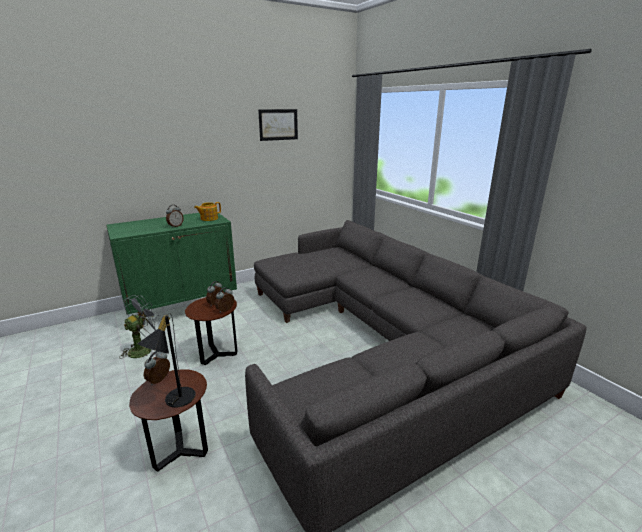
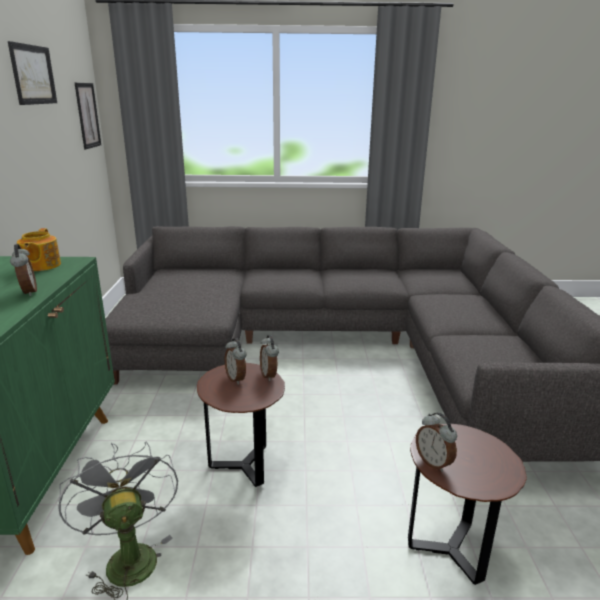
camera: 60 degrees left, 0 degrees up
black table lamp [138,313,196,408] -> none
none -> picture [75,83,101,149]

